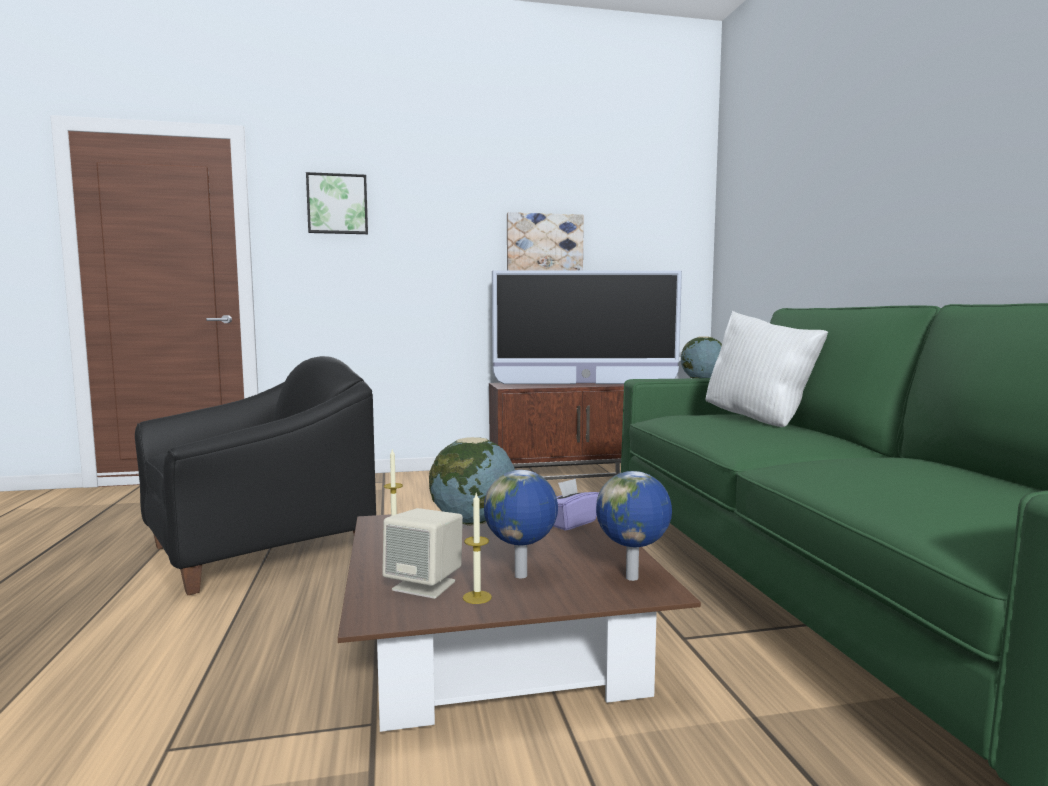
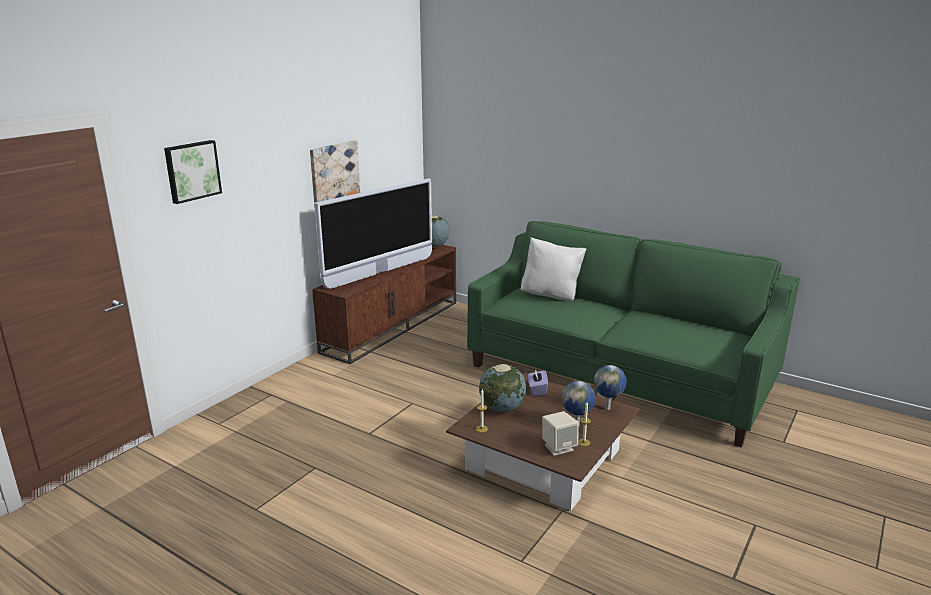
camera: 45 degrees left, 15 degrees up
black armchair [135,356,376,595] -> none

